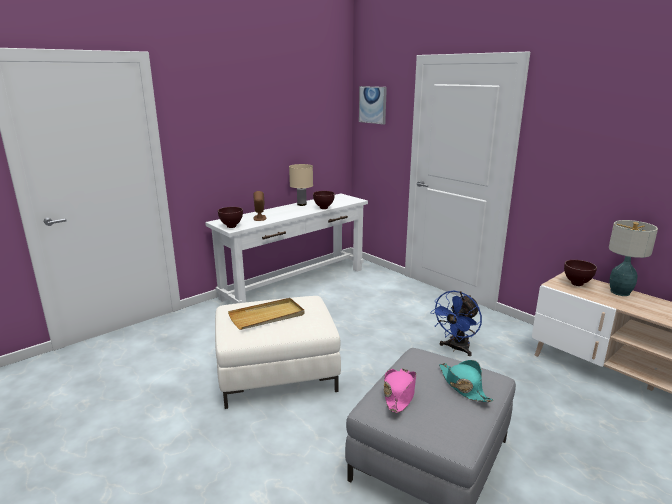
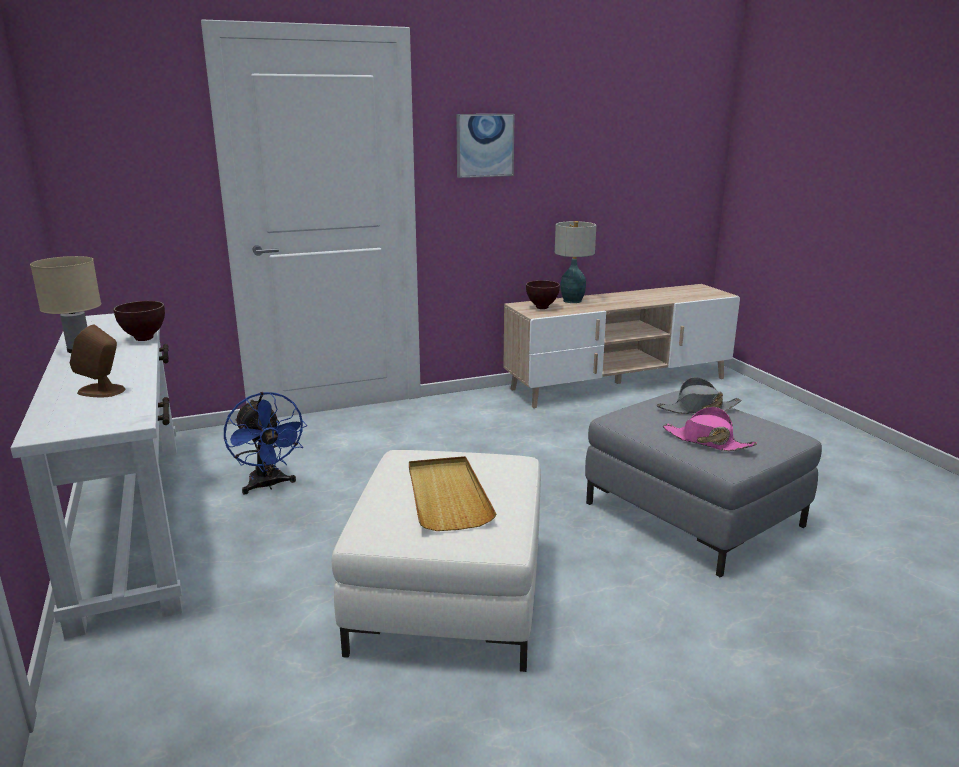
camera: 70 degrees left, 0 degrees up
brown bowl [218,207,243,228] -> none
picture [359,86,387,125] -> picture moved to [456,114,515,178]
blue fan [430,290,482,356] -> blue fan moved to [224,392,307,494]
turquoise hat [439,360,493,402] -> grey hat [657,377,742,414]

